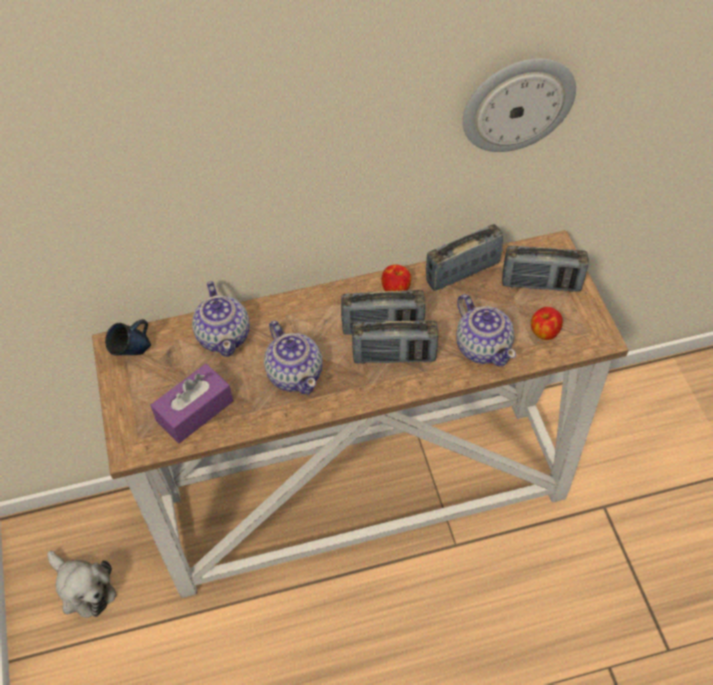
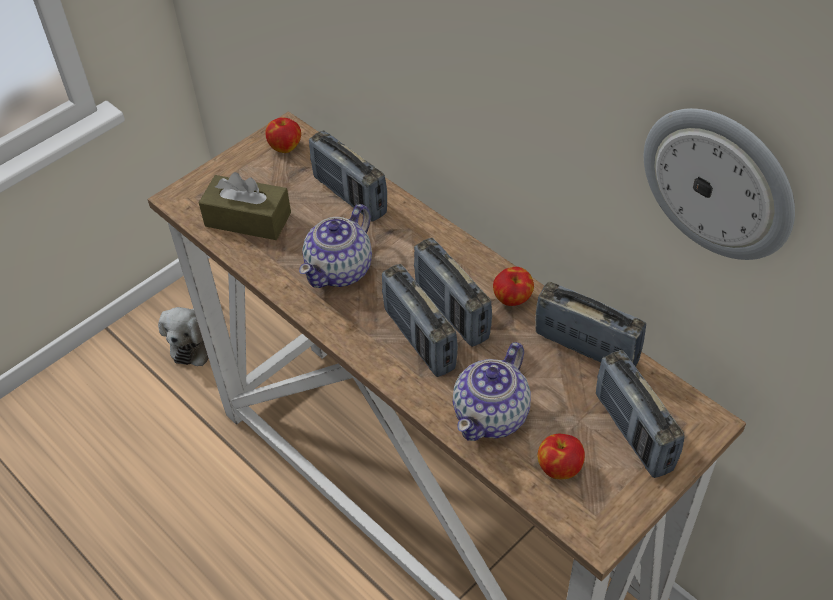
camera: 60 degrees right, 5 degrees down
blue mug [105,319,151,356] -> apple [265,117,301,153]
purple tissue box [150,364,233,443] -> brown tissue box [198,172,291,240]
teapot [192,281,250,357] -> radio [309,130,387,222]

